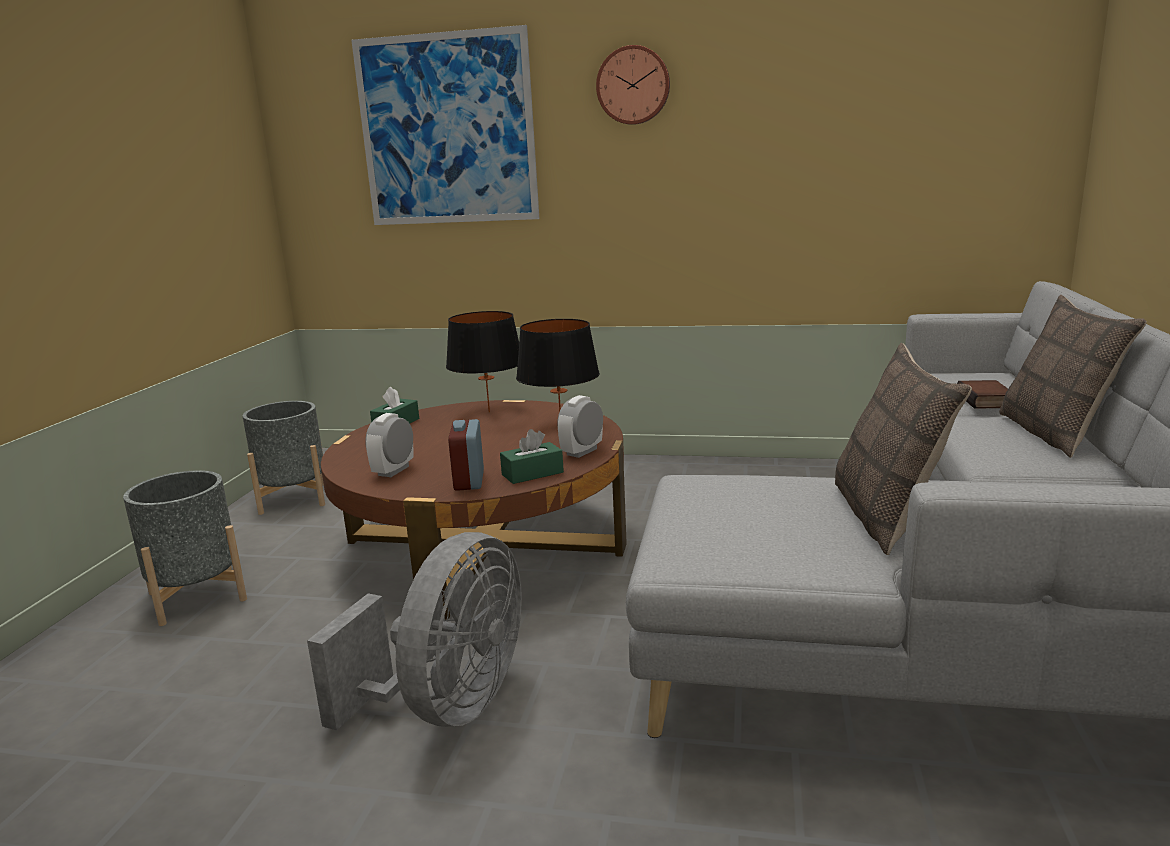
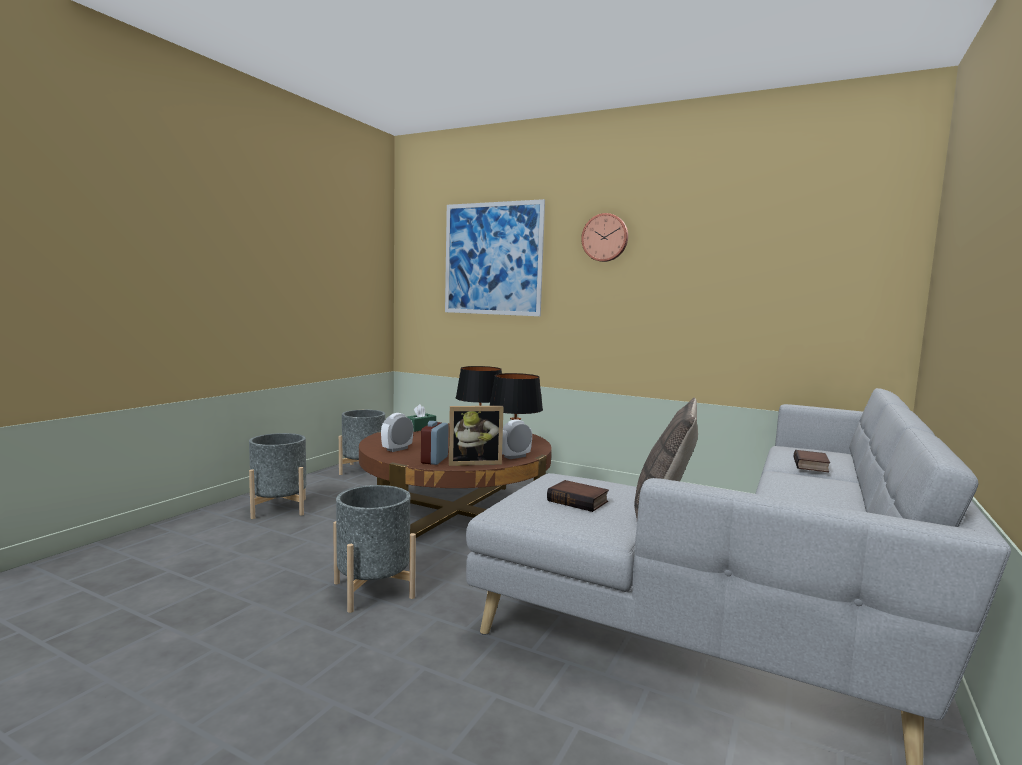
camera: 15 degrees right, 10 degrees down
grey fan [307,532,522,730] -> grey planter [333,485,416,613]
green tissue box [500,429,564,484] -> picture frame [449,406,504,466]
pillow [999,295,1147,458] -> none
none -> book [547,480,609,512]

